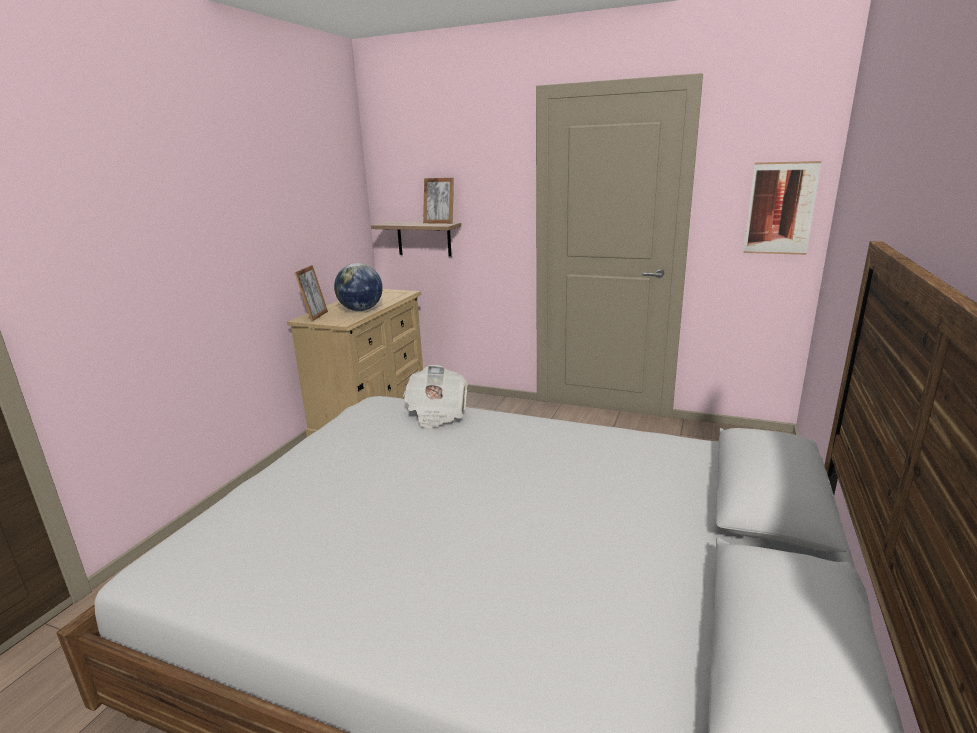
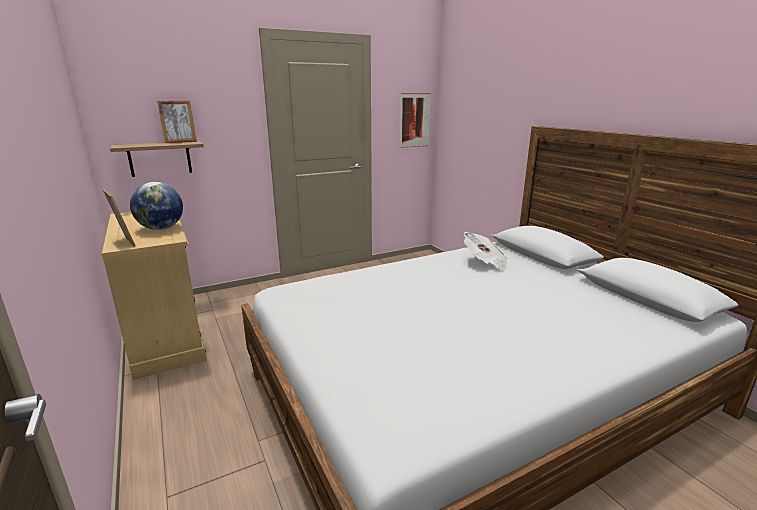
camera: 50 degrees left, 0 degrees up
newspaper [403,365,468,428] -> newspaper moved to [464,232,508,270]

